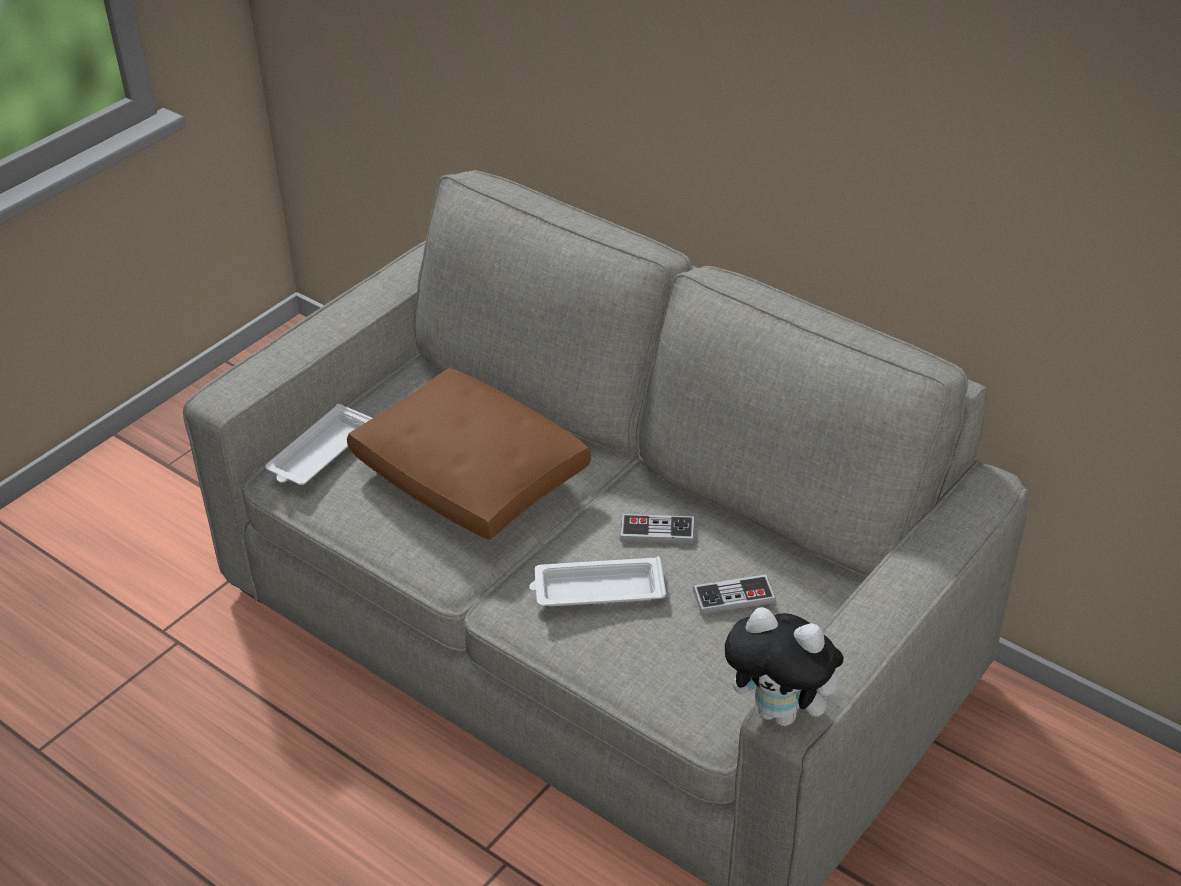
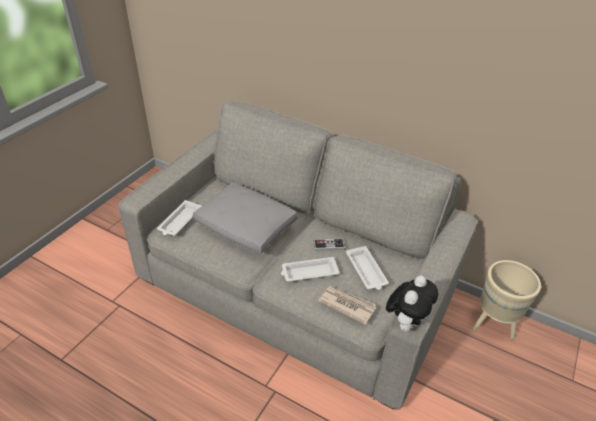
camera: 10 degrees left, 0 degrees up
brown pillow [347,368,591,540] -> grey pillow [193,183,298,254]
game controller [693,574,776,614] -> white tray [346,246,389,290]
plush toy [725,607,849,726] -> plush toy turned 75 degrees counterclockwise [386,275,438,332]
none -> newspaper [318,286,376,325]
none -> beige planter [472,260,541,340]

